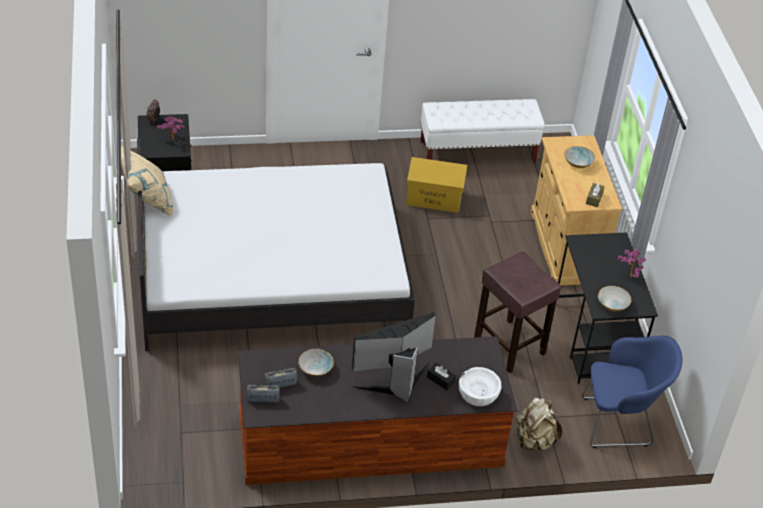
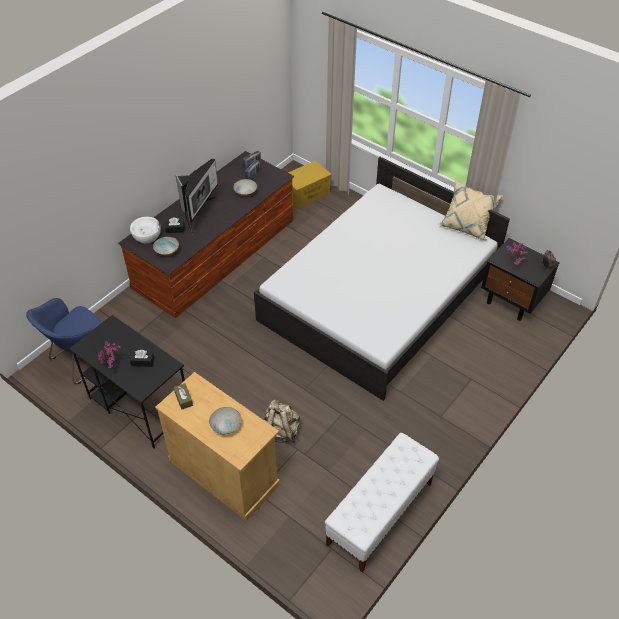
camera: 140 degrees right, 5 degrees up
yellow storage box [406,157,467,213] -> yellow storage box moved to [288,160,331,209]
brown stool [474,252,561,373] -> none
beige backpack [516,397,562,451] -> beige backpack moved to [264,399,300,443]
bowl [598,286,632,311] -> bowl moved to [153,237,179,256]
none -> black tissue box [130,350,154,367]

